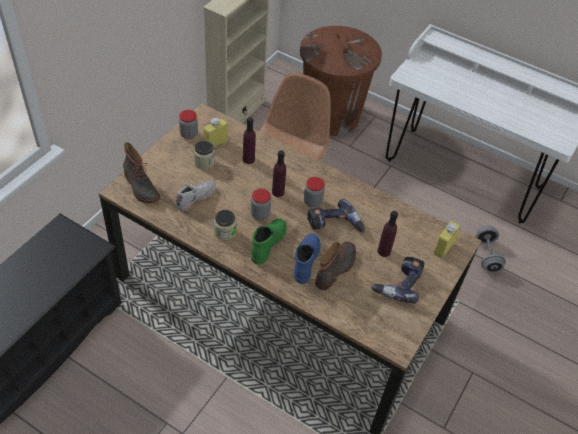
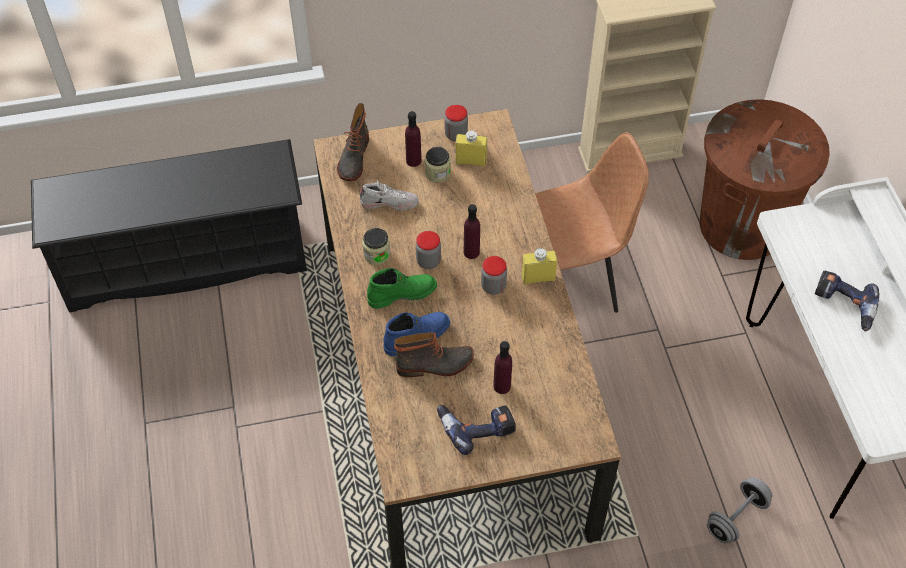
camera: 50 degrees right, 5 degrees up
purple bottle [243,117,256,164] -> purple bottle moved to [405,111,421,167]
power drill [307,199,365,232] -> power drill moved to [815,271,879,331]
yellow bottle [433,221,460,258] -> yellow bottle moved to [521,248,557,285]

